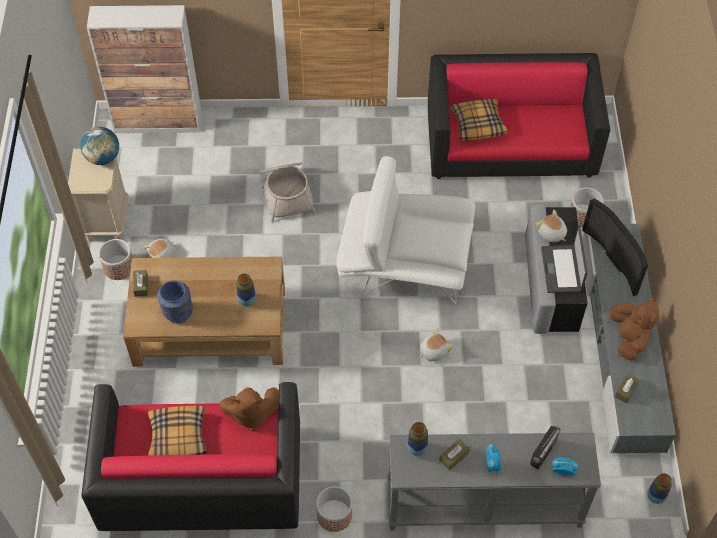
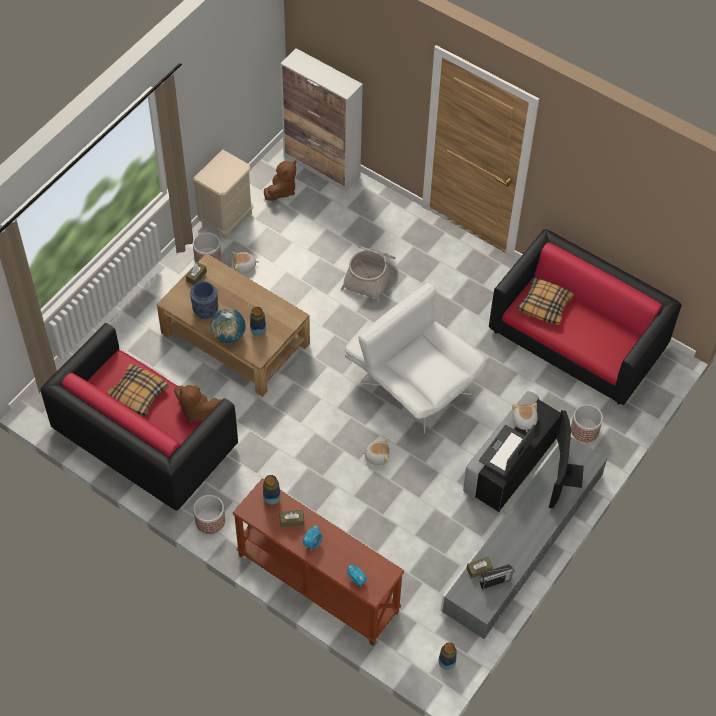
camera: 35 degrees right, 0 degrees up
globe [80,127,119,165] -> globe moved to [211,309,246,343]
grey console table [387,433,601,530] -> brown console table [233,478,404,646]
radio [530,426,561,470] -> radio moved to [479,564,515,590]
brown plush toy [610,297,659,360] -> brown plush toy moved to [264,160,296,201]

